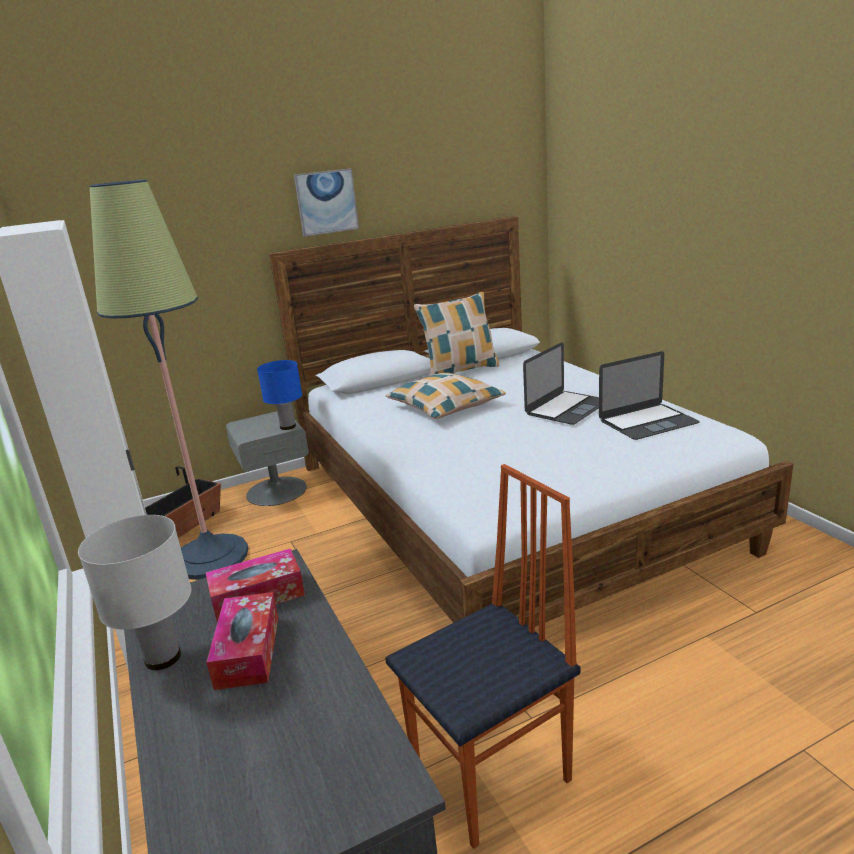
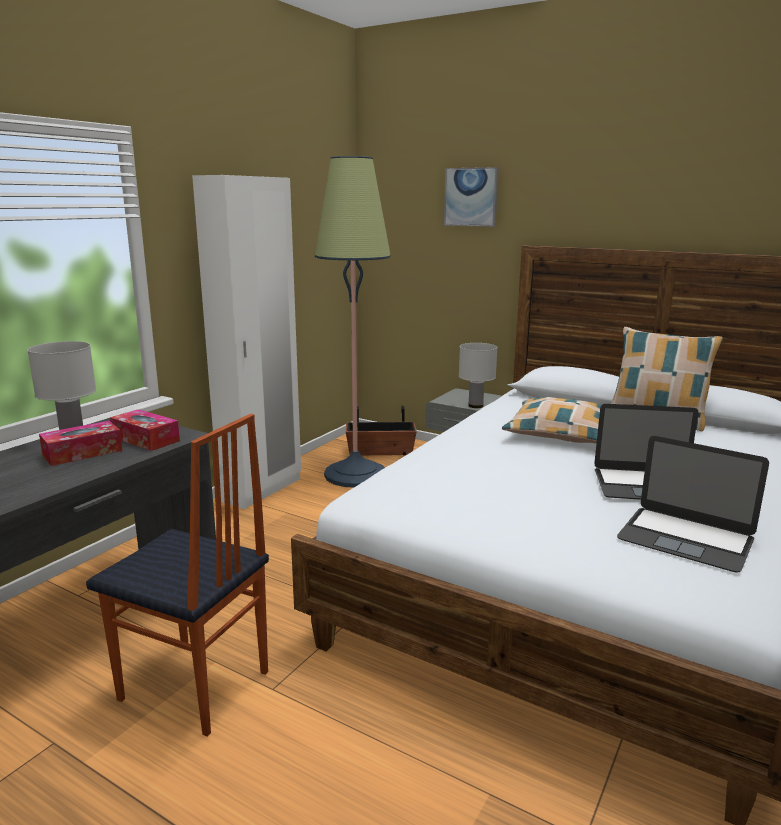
camera: 55 degrees right, 5 degrees down
blue table lamp [257,360,302,430] -> white table lamp [459,343,498,408]
picture [294,168,359,237] -> picture moved to [444,167,499,227]

